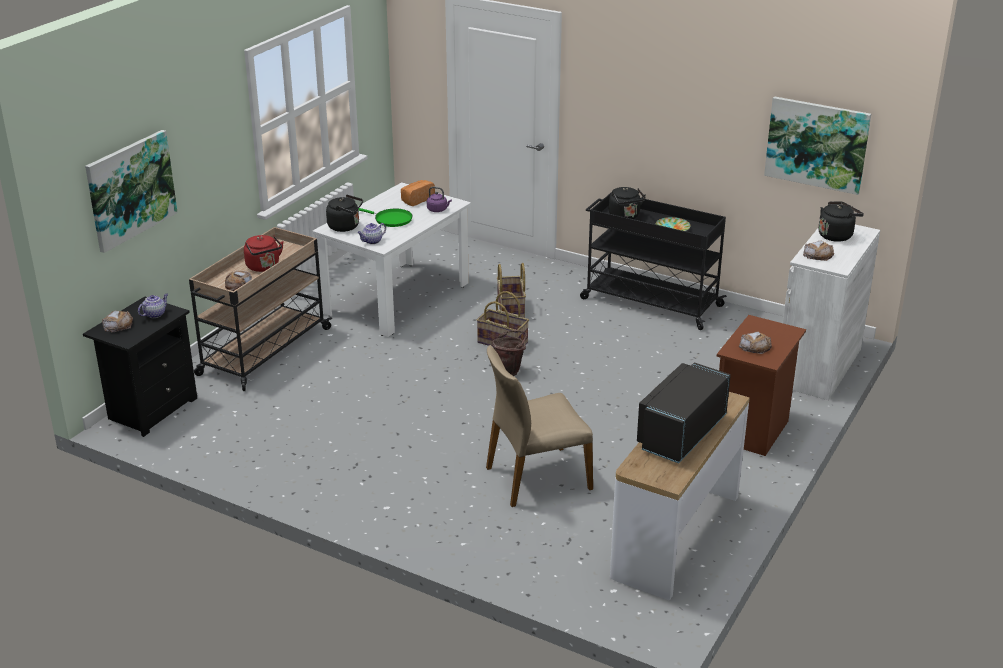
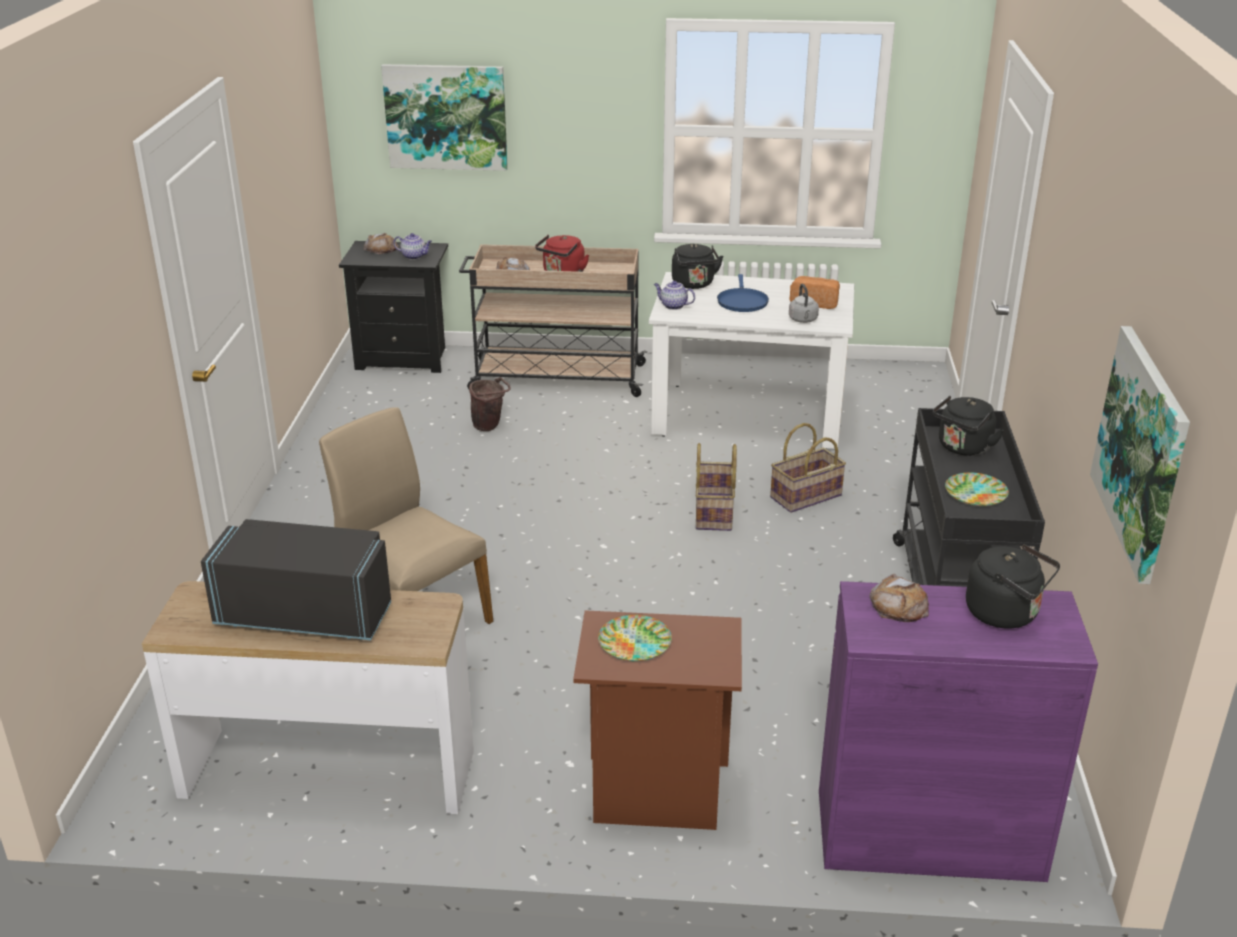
camera: 65 degrees right, 0 degrees up
green frying pan [359,208,413,227] -> blue frying pan [717,274,769,312]
purple kettle [427,187,452,212] -> grey kettle [789,284,819,323]
brown bucket [492,330,527,376] -> brown bucket moved to [469,377,511,431]
bread [739,331,772,354] -> plate [598,615,672,662]
white cabinet [783,225,880,400] -> purple cabinet [819,581,1098,882]

